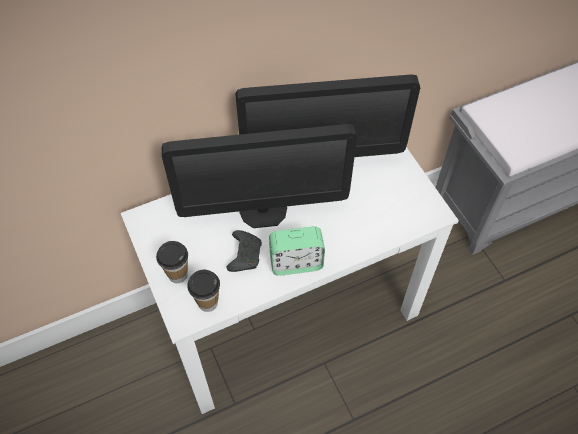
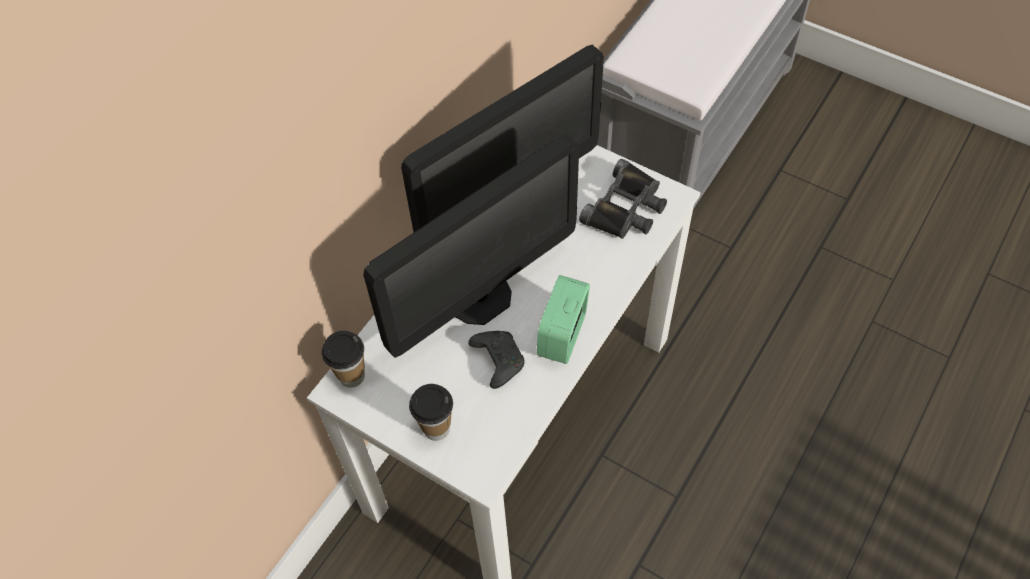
camera: 30 degrees left, 0 degrees up
cup [187,270,220,312] -> cup moved to [322,331,365,387]
alarm clock [269,226,325,276] -> alarm clock turned 150 degrees clockwise [537,275,590,364]
none -> black binoculars [579,159,667,239]

